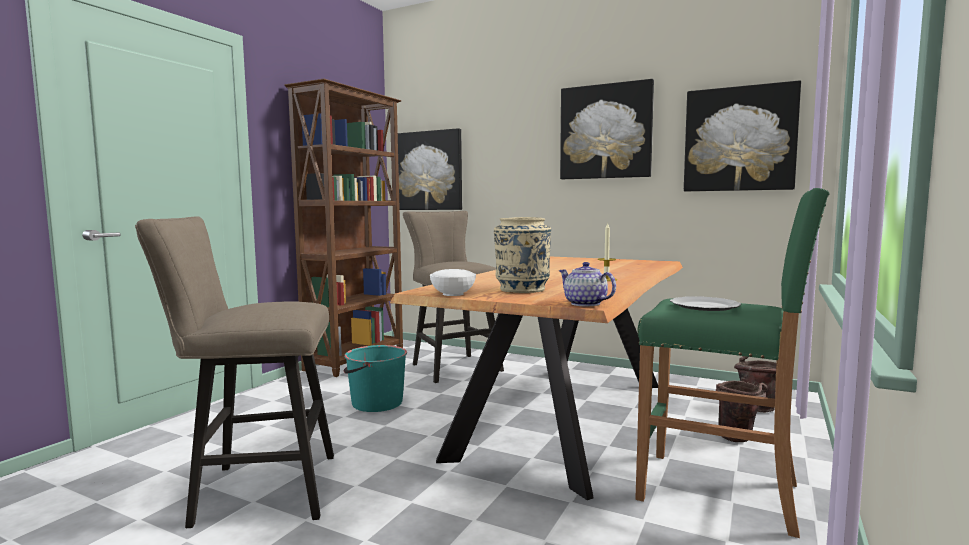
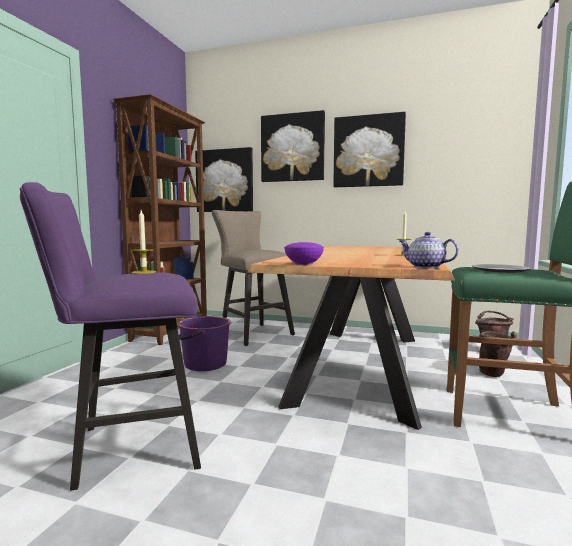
camera: 10 degrees left, 0 degrees up
beige stool [135,216,334,528] -> purple stool [20,182,201,490]
turquoise bucket [344,345,407,412] -> purple bucket [178,316,231,371]
white bowl [430,269,476,296] -> purple bowl [284,242,324,265]
beige vase [494,217,551,293] -> none
picture [684,80,801,191] -> picture moved to [261,110,325,182]
none -> candle [132,210,156,274]

